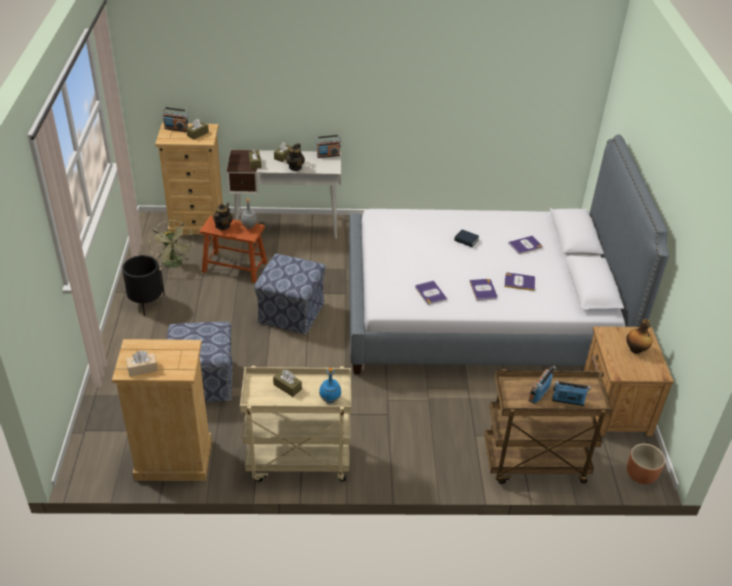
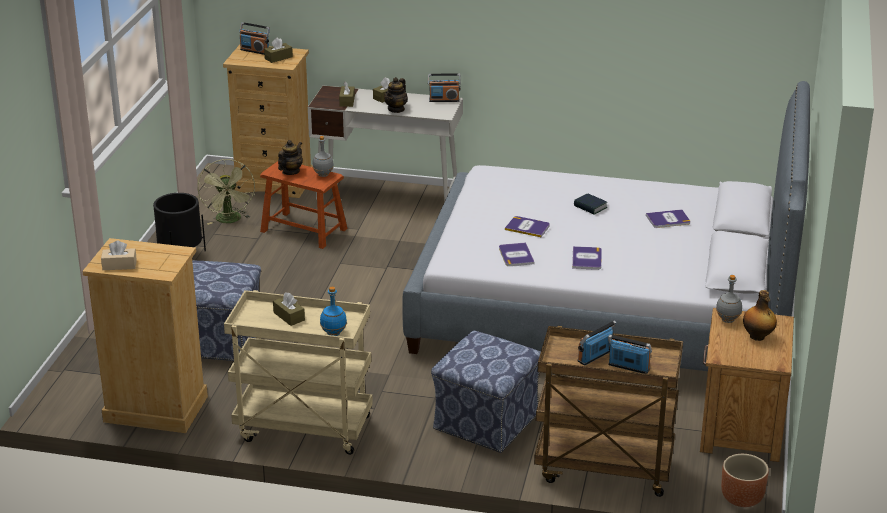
camera: 15 degrees right, 10 degrees down
ottoman [254,254,326,335] -> ottoman moved to [431,331,541,453]
book [504,273,535,291] -> book moved to [505,216,550,237]
none -> grey bottle [716,275,742,323]

